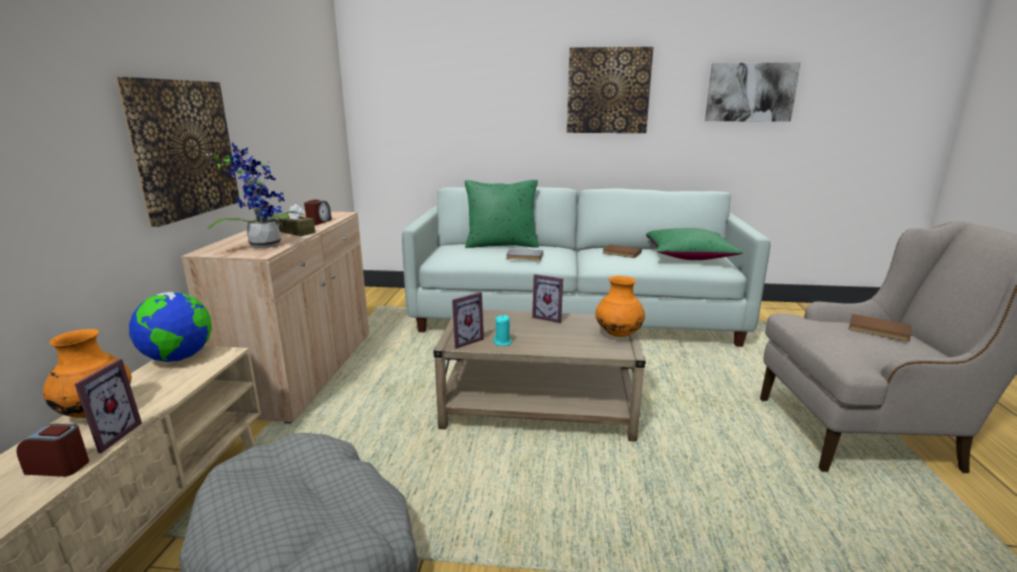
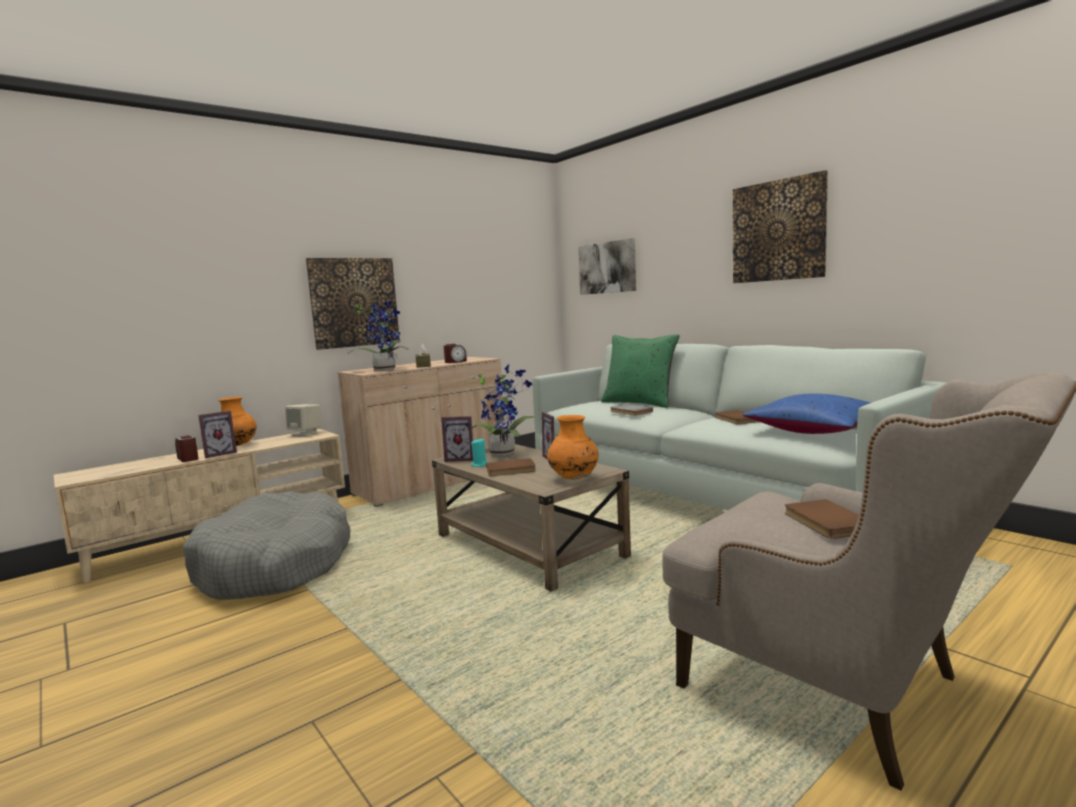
camera: 45 degrees right, 10 degrees down
globe [129,292,212,362] -> beige speaker [285,404,321,436]
green pillow [646,228,743,260] -> blue pillow [743,394,871,434]
picture [705,62,801,122] -> picture moved to [578,238,636,295]
none -> potted plant [472,365,534,456]
none -> brown book [486,458,536,476]

